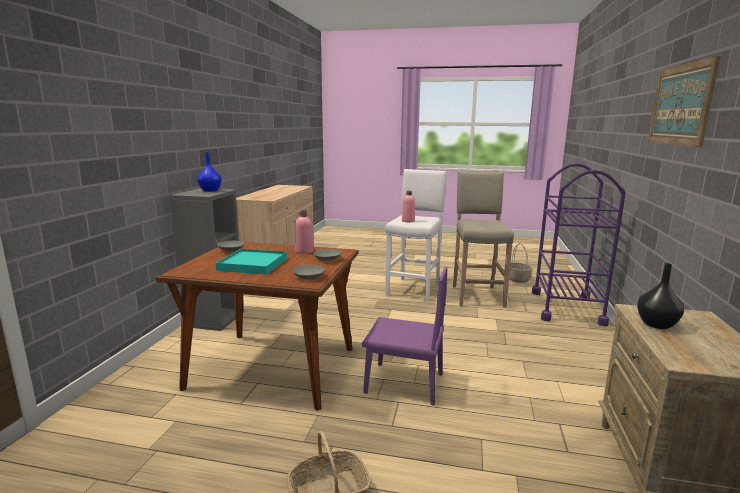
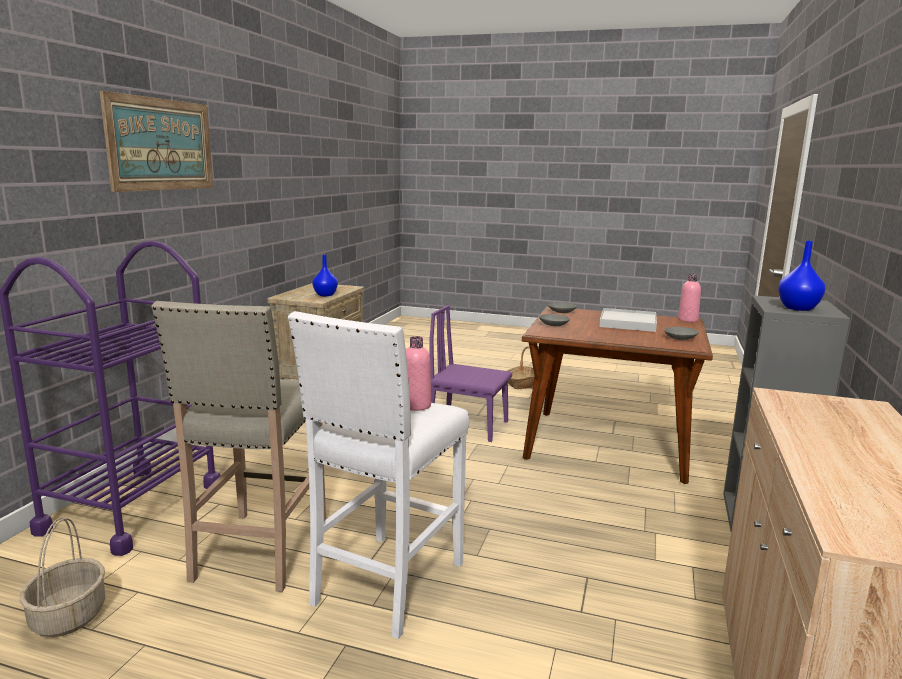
camera: 175 degrees left, 0 degrees up
turquoise tray [216,249,287,274] -> white tray [599,308,657,332]
pink bottle [295,210,313,254] -> pink bottle moved to [678,274,701,322]
black vase [637,263,684,329] -> blue vase [312,255,338,296]

